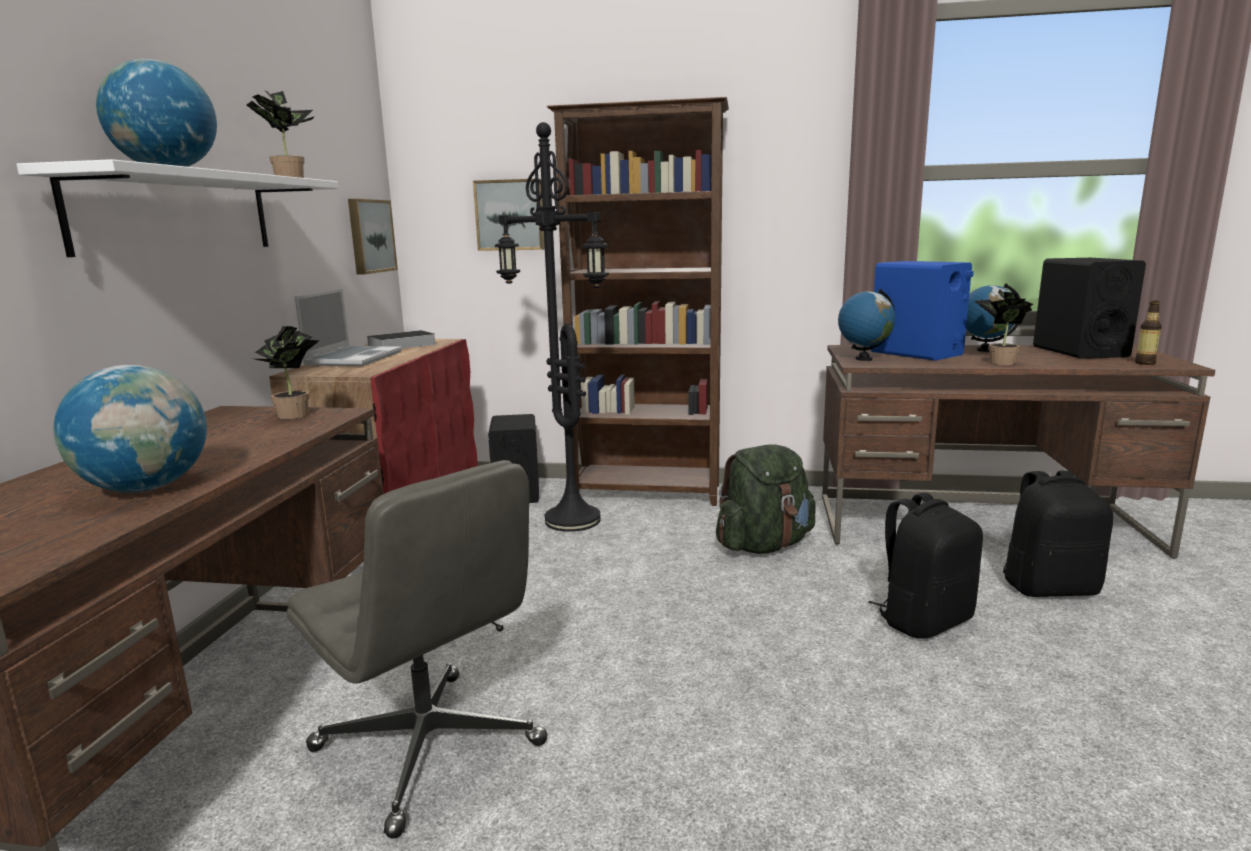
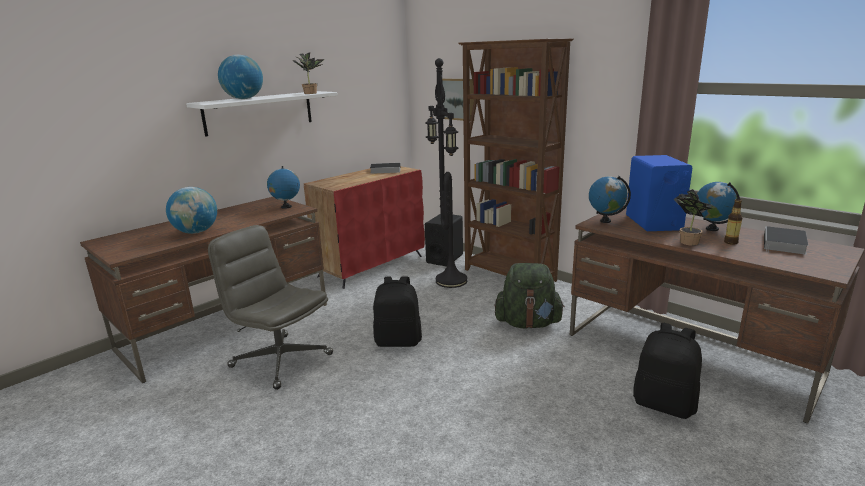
camera: 35 degrees right, 5 degrees up
potted plant [255,326,319,419] -> globe [267,166,300,209]
grey office chair [287,460,547,839] -> grey office chair turned 135 degrees clockwise [208,225,333,390]
laptop [295,289,402,366] -> none
picture [348,199,398,275] -> none
black backpack [868,492,983,639] -> black backpack moved to [373,276,422,347]
black speaker [1033,258,1146,359] -> book [764,226,809,255]
bottle [1135,300,1162,365] -> bottle moved to [724,199,743,245]

